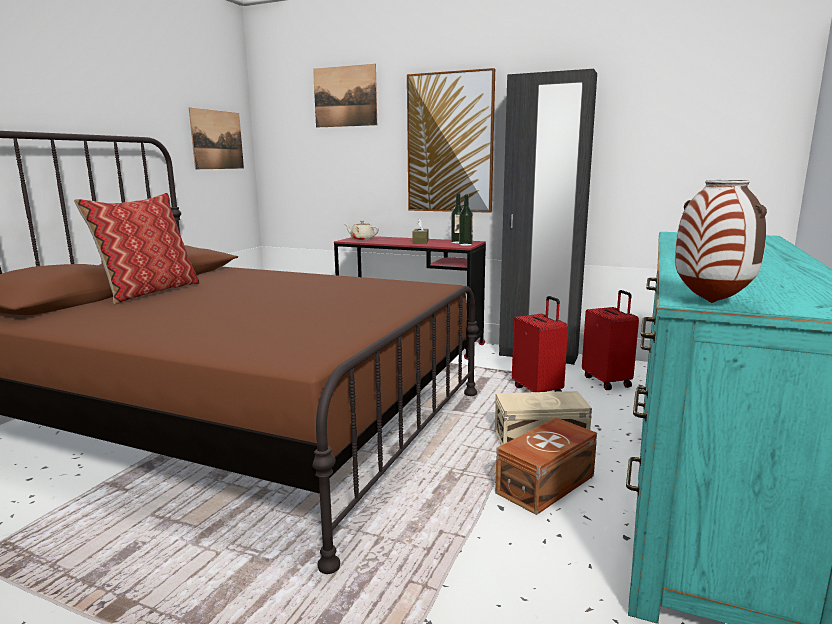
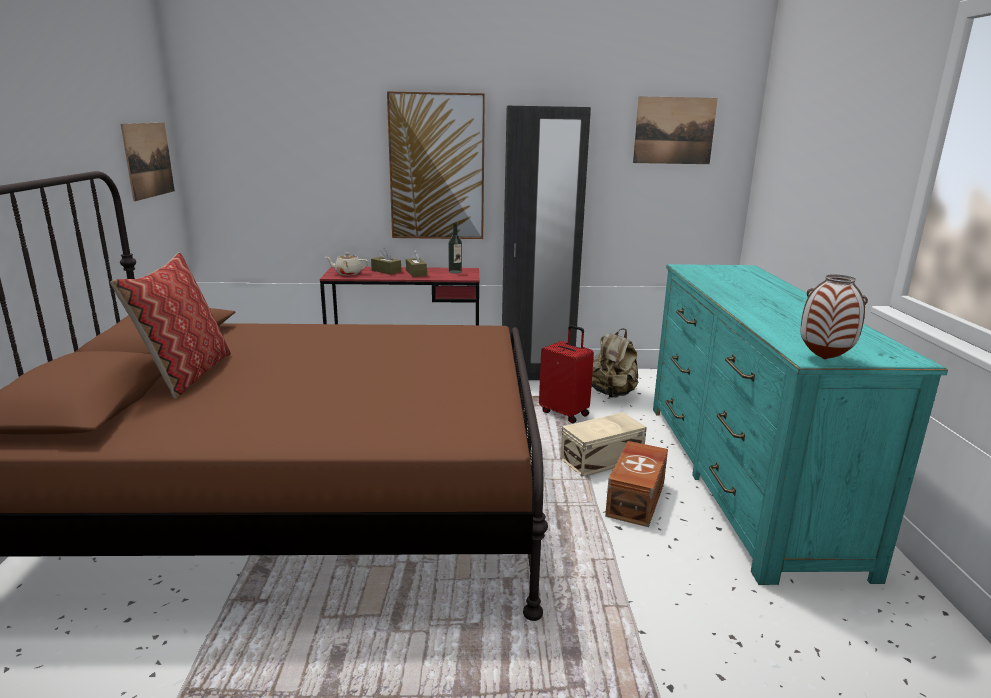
camera: 25 degrees left, 5 degrees up
picture [313,64,377,127] -> picture moved to [633,96,718,164]
bottle [459,195,473,246] -> none
red suitcase [582,290,639,390] -> beige backpack [592,328,638,398]
none -> brown tissue box [371,248,401,275]

